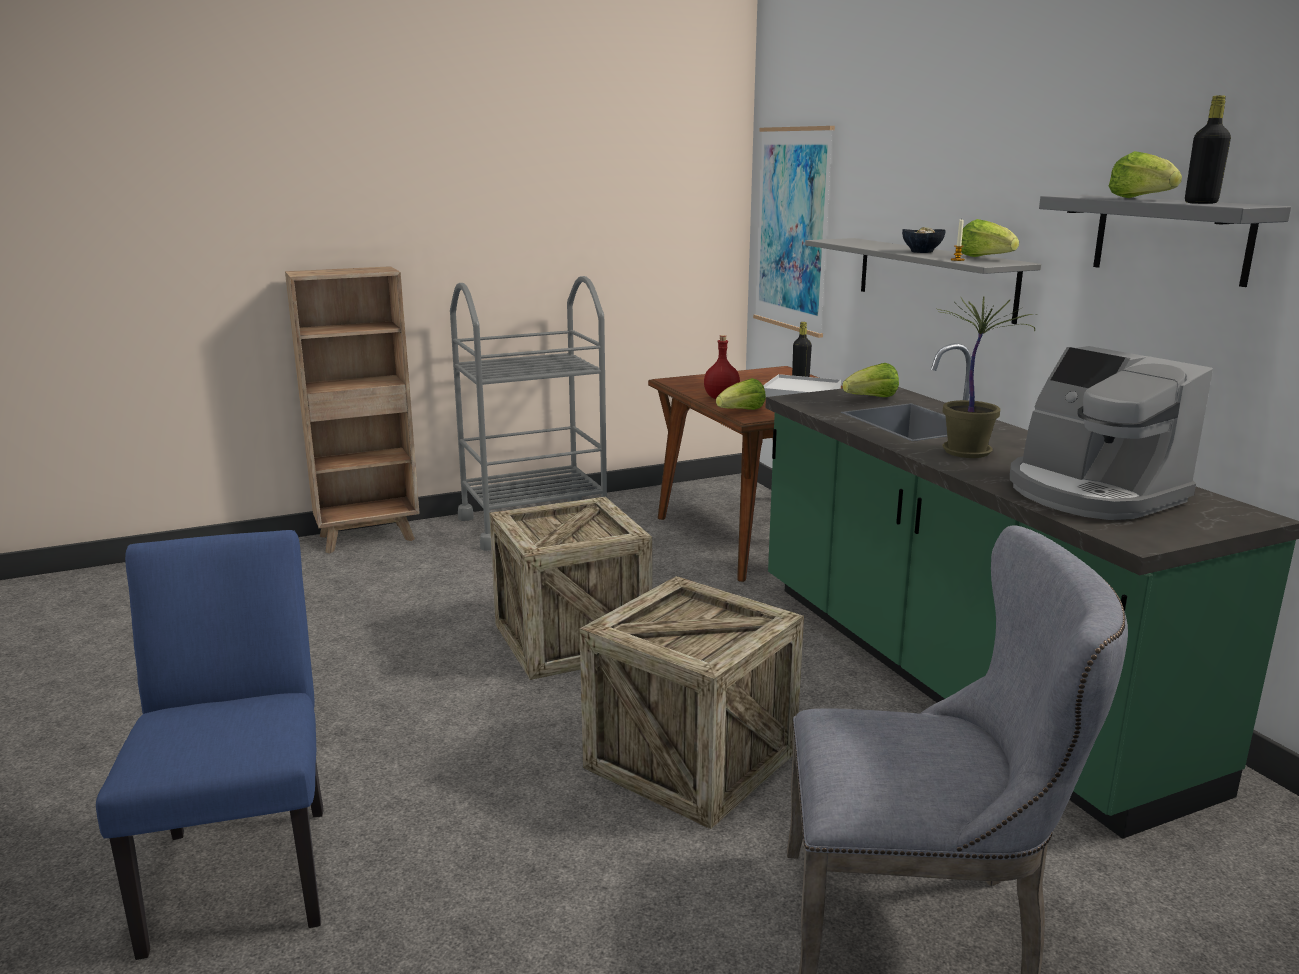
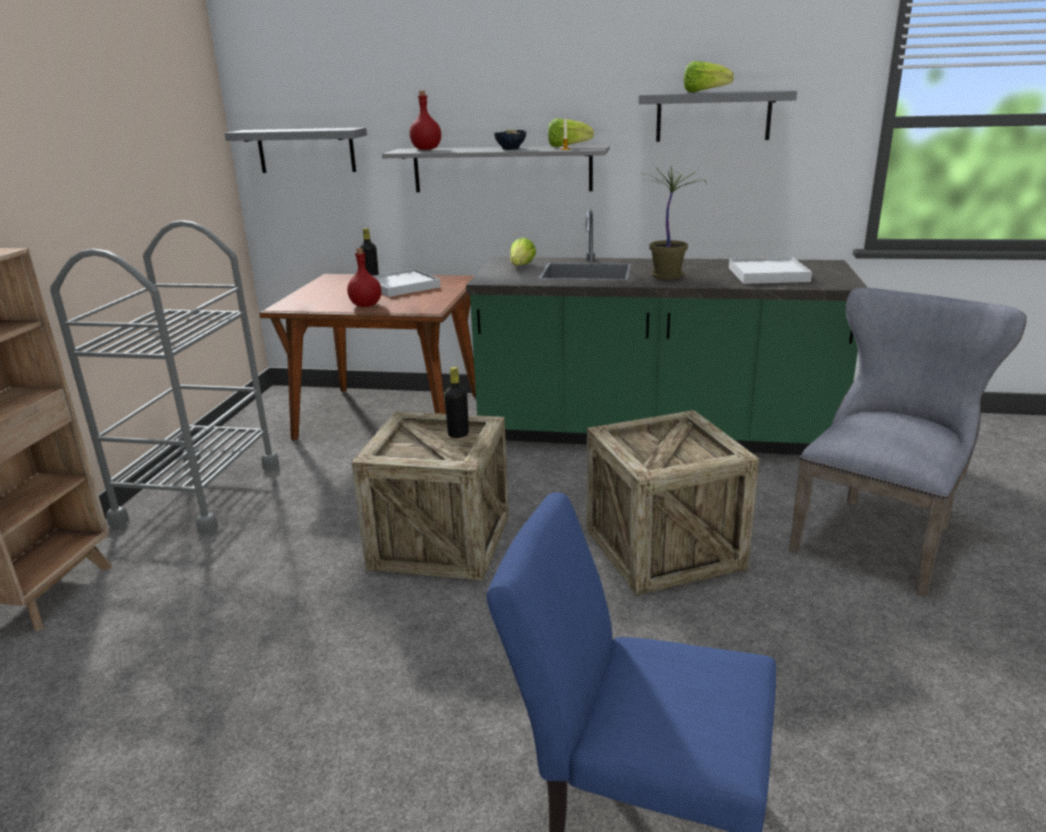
camera: 55 degrees left, 5 degrees up
lettuce [716,378,766,410] -> none
picture [753,126,835,338] -> grey shelf [224,128,367,173]
coffee machine [1010,346,1213,520] -> white tray [729,257,812,284]
black bottle [1185,95,1231,204] -> black bottle moved to [444,367,469,438]
none -> red bottle [410,91,441,150]

